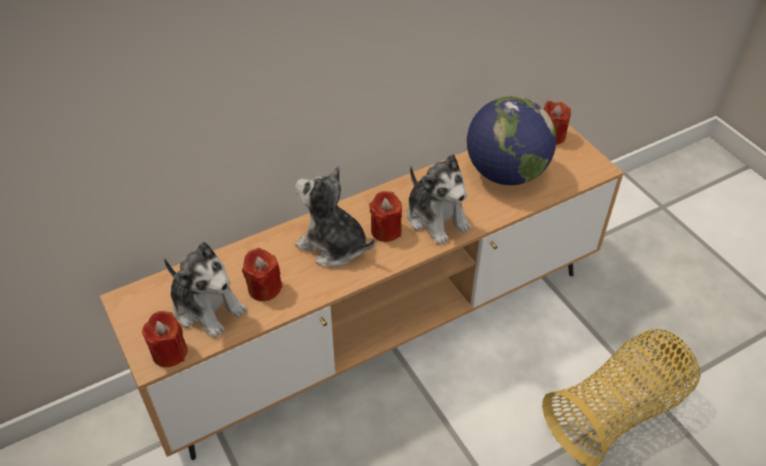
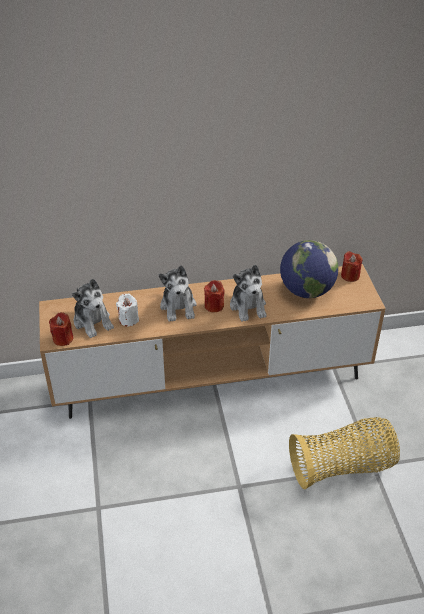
camera: 20 degrees right, 5 degrees down
red candle [242,248,282,301] -> white candle [116,294,139,326]
plush toy [295,166,375,267] -> plush toy turned 150 degrees counterclockwise [159,265,197,322]

